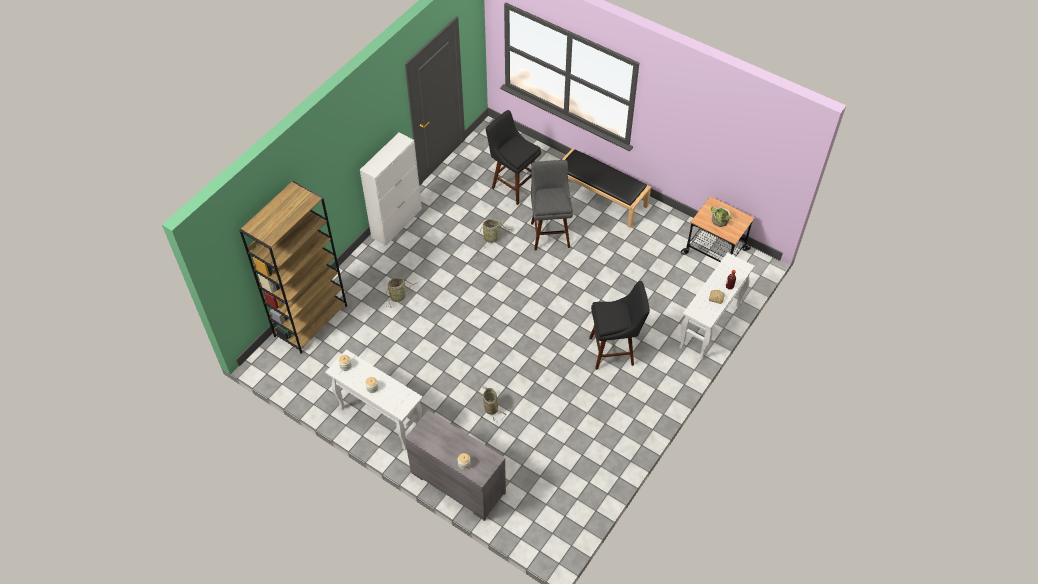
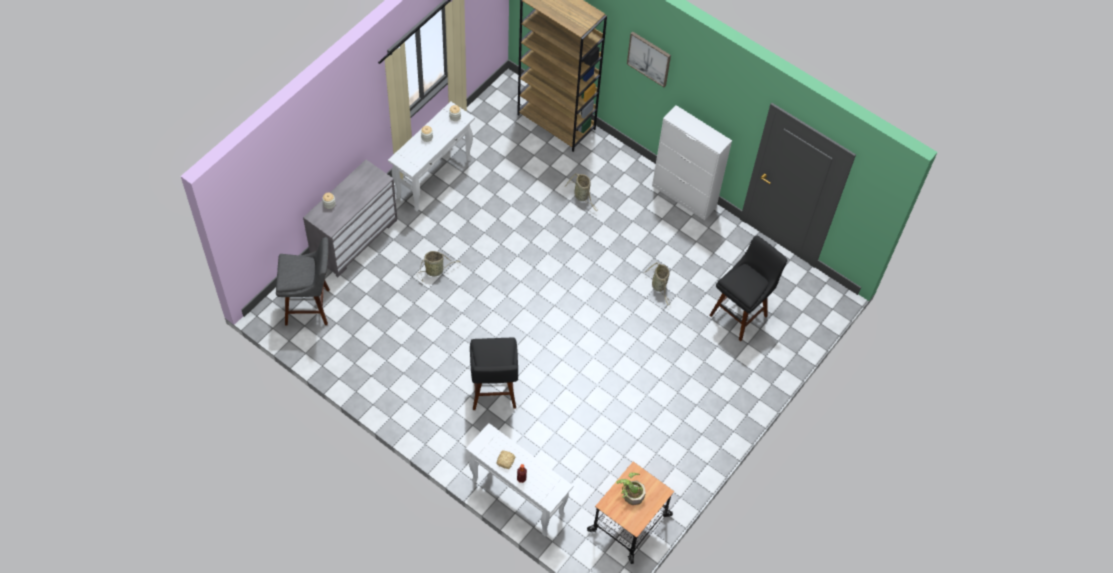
camera: 90 degrees right, 5 degrees up
grey stool [531,160,573,250] -> grey stool moved to [276,237,330,326]
black bench [562,148,651,228] -> none
none -> picture [627,31,671,87]

